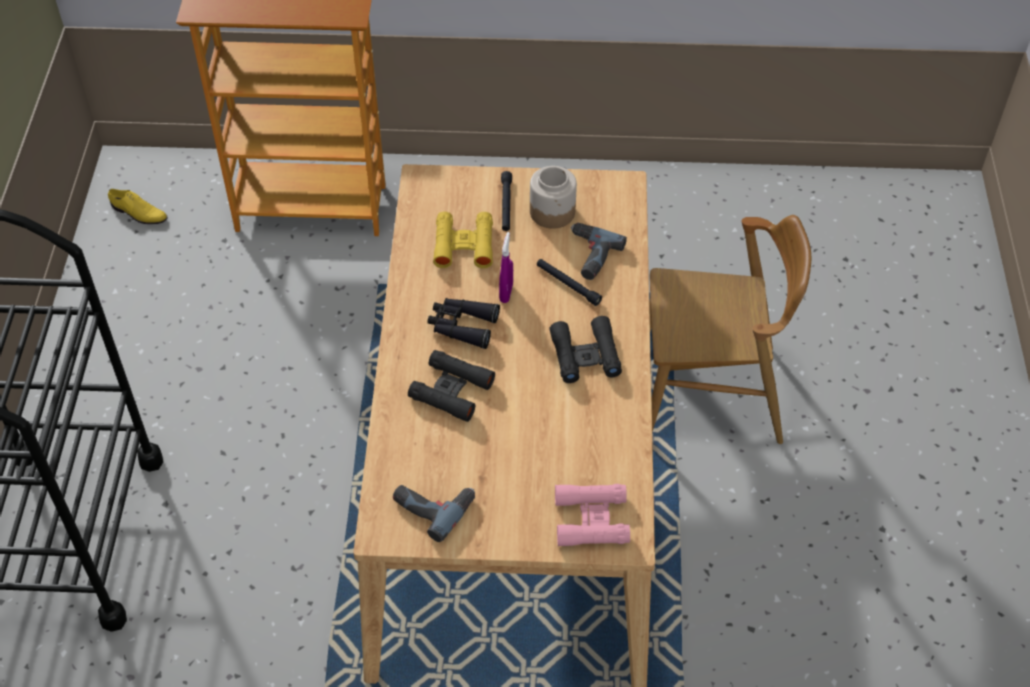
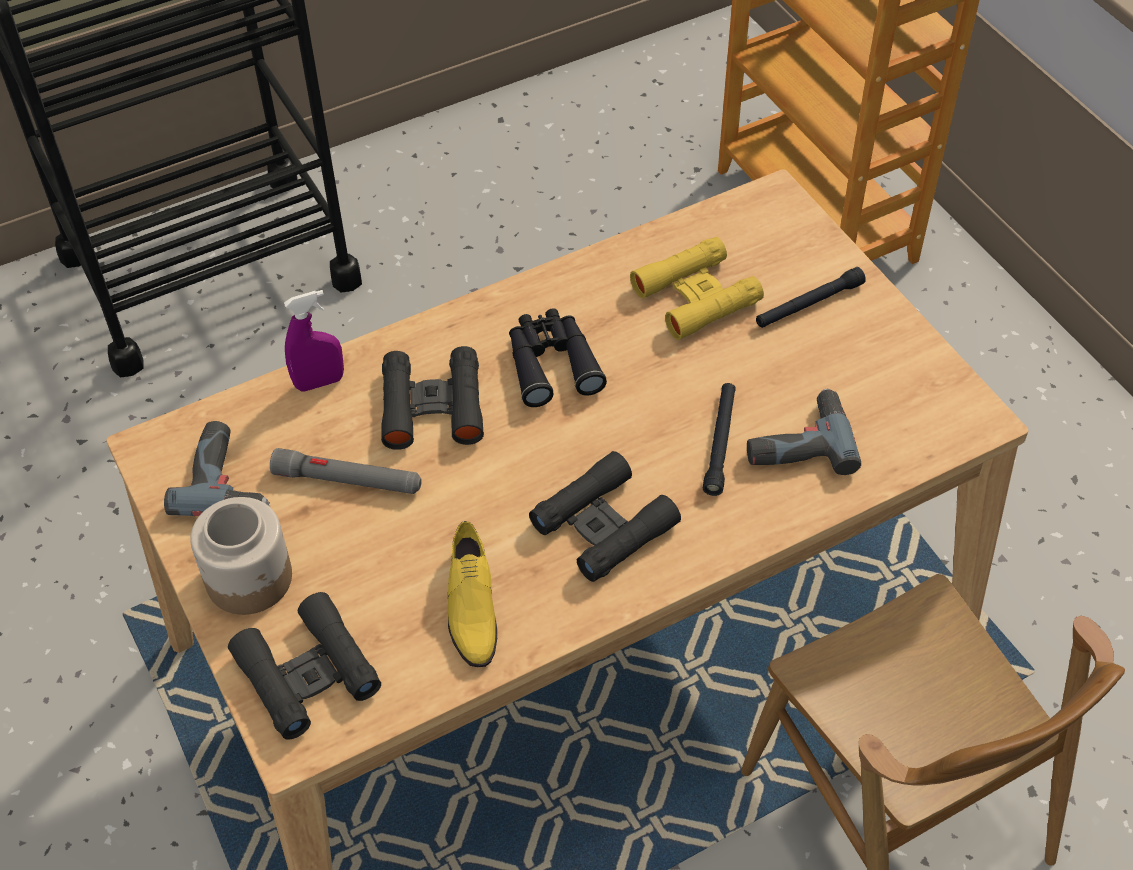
camera: 60 degrees right, 0 degrees up
yellow shoe [108,189,168,224] -> yellow shoe moved to [447,521,497,667]
purple spray bottle [499,232,513,303] -> purple spray bottle moved to [284,290,344,392]
jar [530,166,577,229] -> jar moved to [190,497,292,615]
pink binoculars [555,484,630,546] -> black binoculars [228,592,381,740]
none -> grey flashlight [270,448,422,494]

